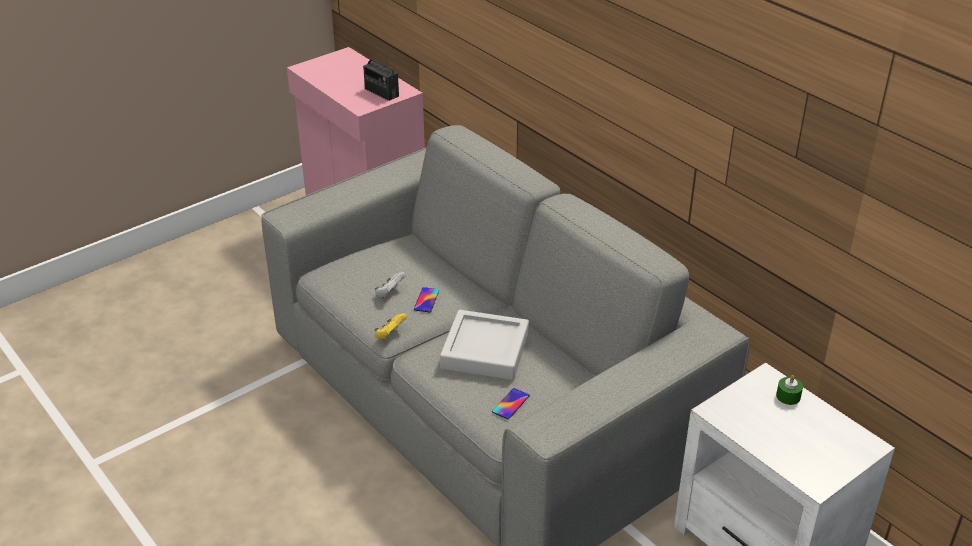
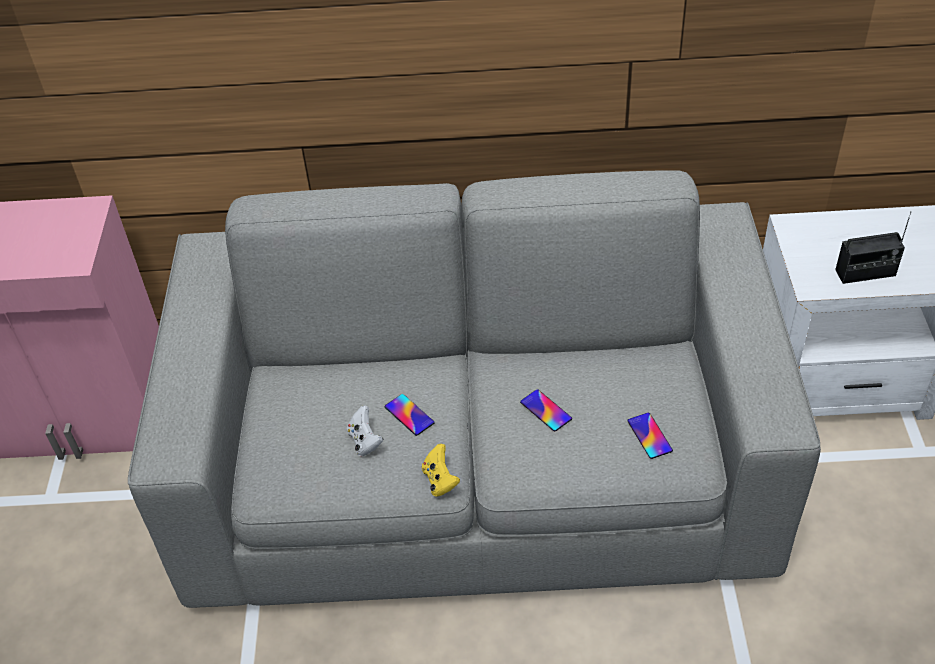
camera: 50 degrees left, 10 degrees up
radio [363,49,399,101] -> radio moved to [835,211,911,284]
grey tray [440,310,529,380] -> phone [520,389,572,431]
green candle [776,375,803,405] -> none

